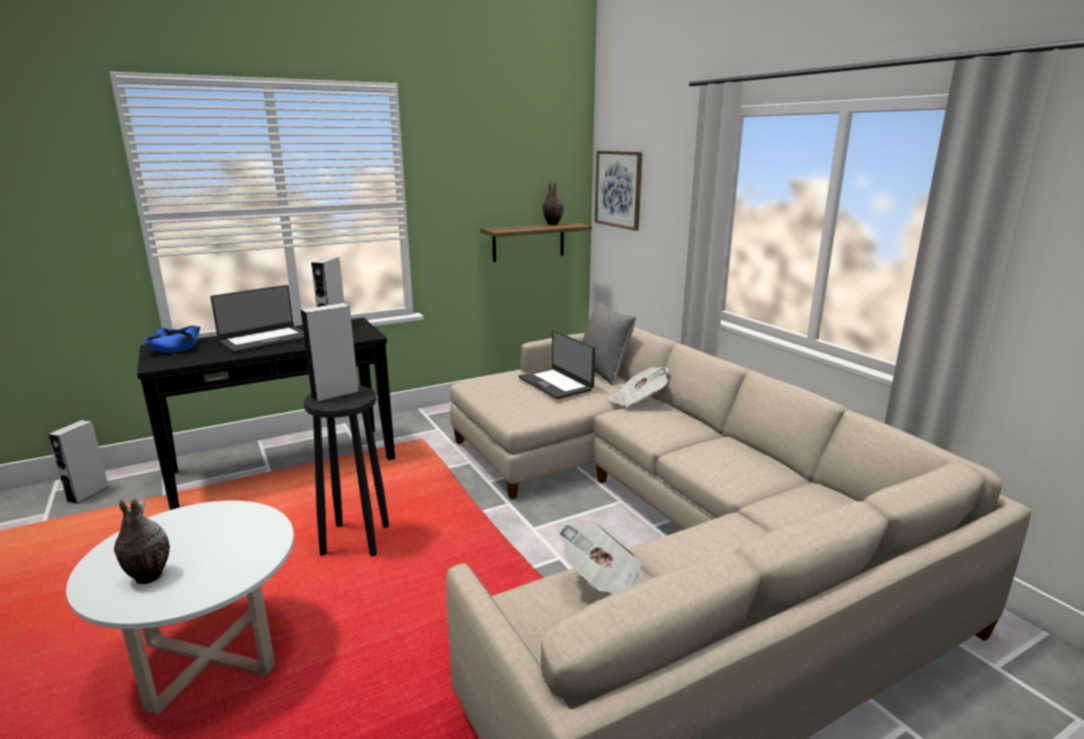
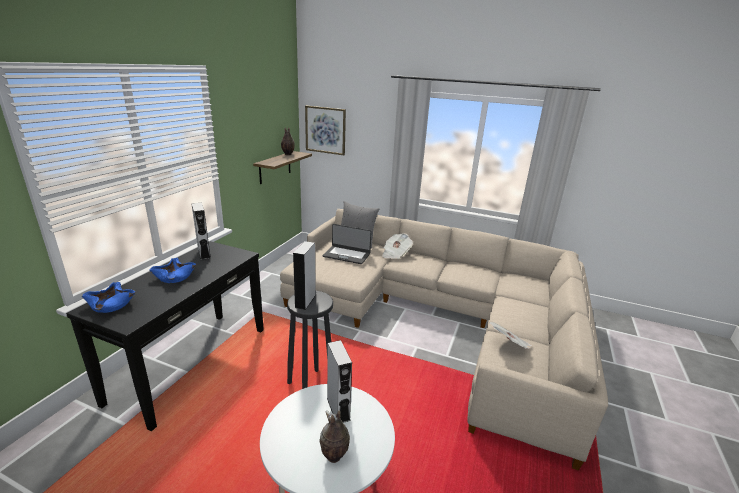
camera: 40 degrees left, 5 degrees up
grey speaker [48,420,109,504] -> grey speaker moved to [327,340,352,423]
laptop [211,285,304,353] -> blue bowl [149,258,196,283]

